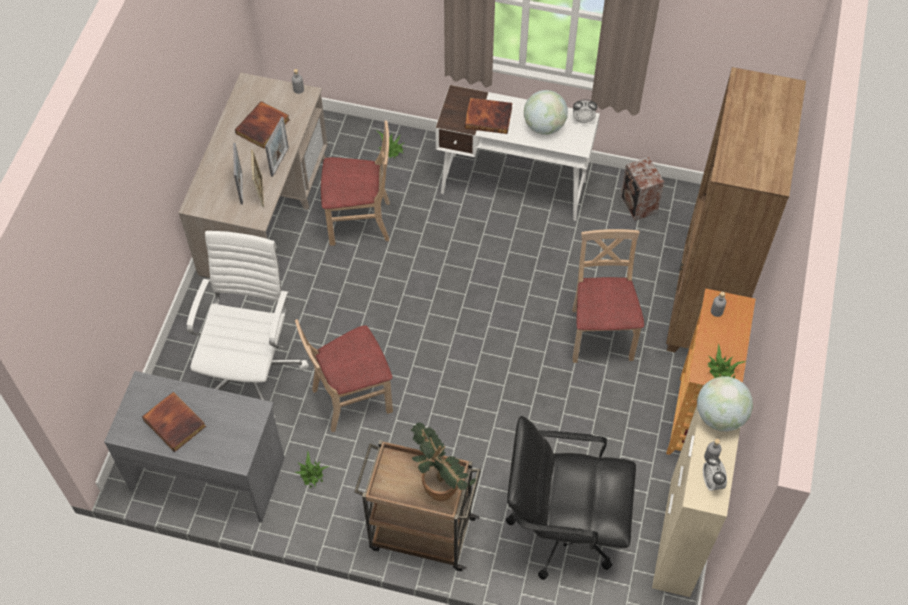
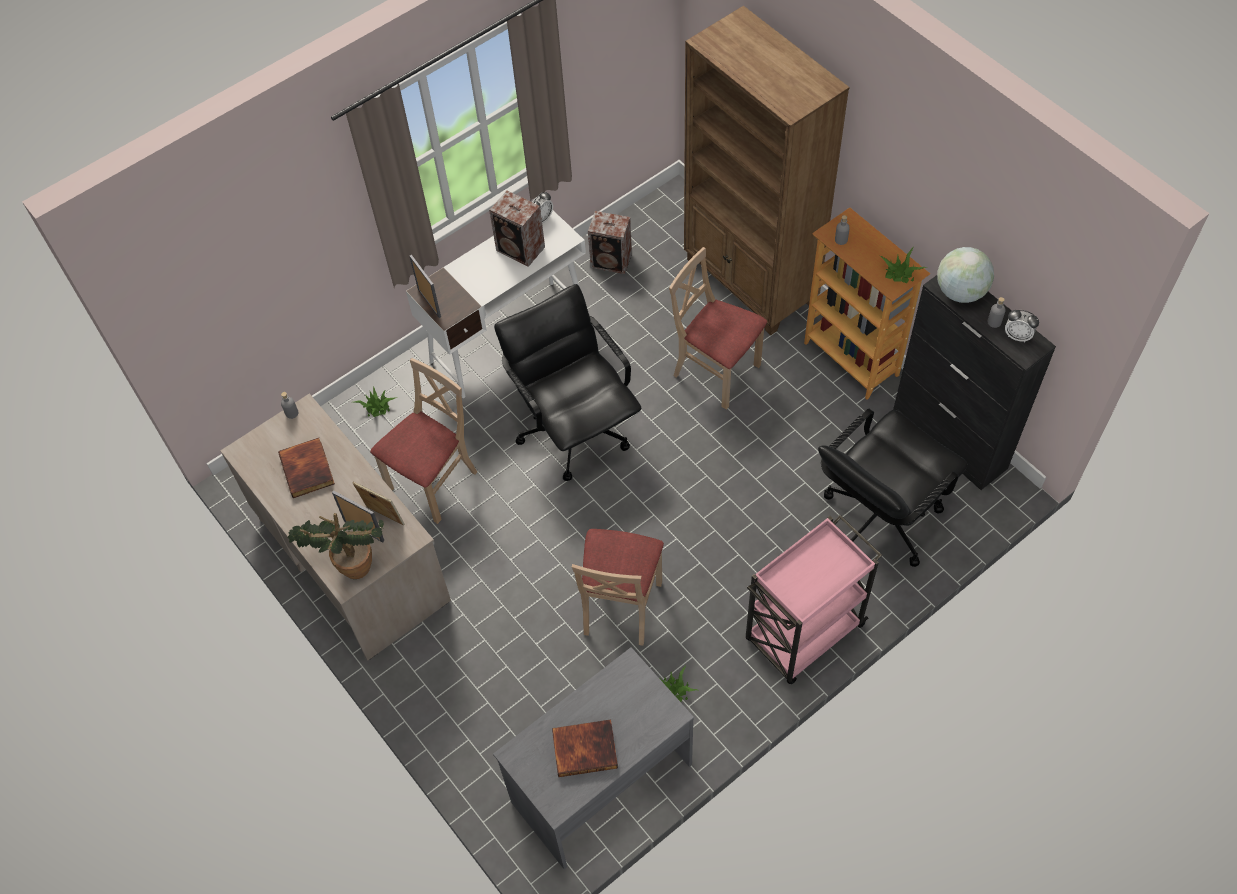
camera: 50 degrees left, 0 degrees up
white office chair [187,231,309,417] -> none
picture frame [265,117,289,177] -> picture frame moved to [410,255,441,318]
brown cart [354,440,481,571] -> pink cart [746,515,882,684]
potted plant [411,422,476,501] -> potted plant moved to [288,513,384,579]
book [465,98,512,134] -> none
globe [524,90,568,135] -> speaker [489,191,545,267]
beige cabinet [652,406,740,597] -> black cabinet [893,275,1056,490]
none -> black office chair [494,284,641,481]

